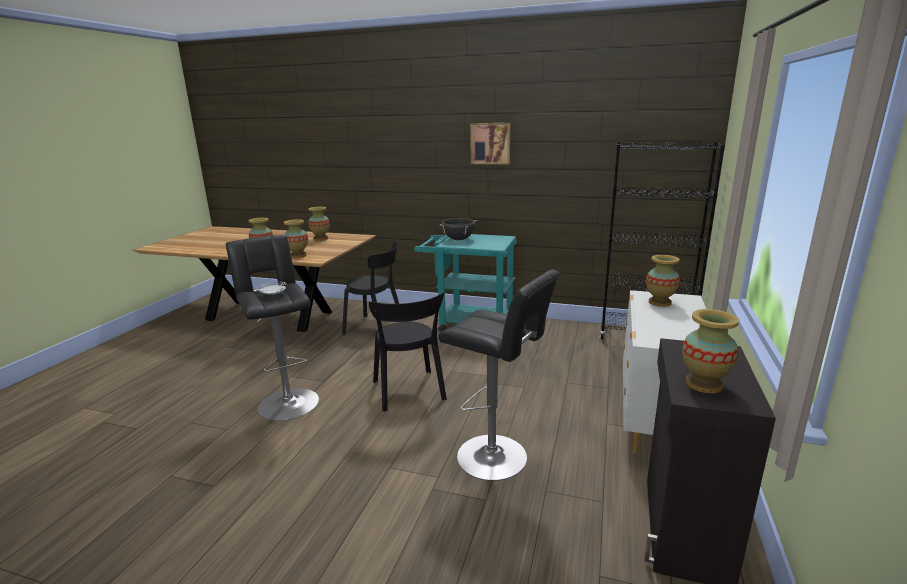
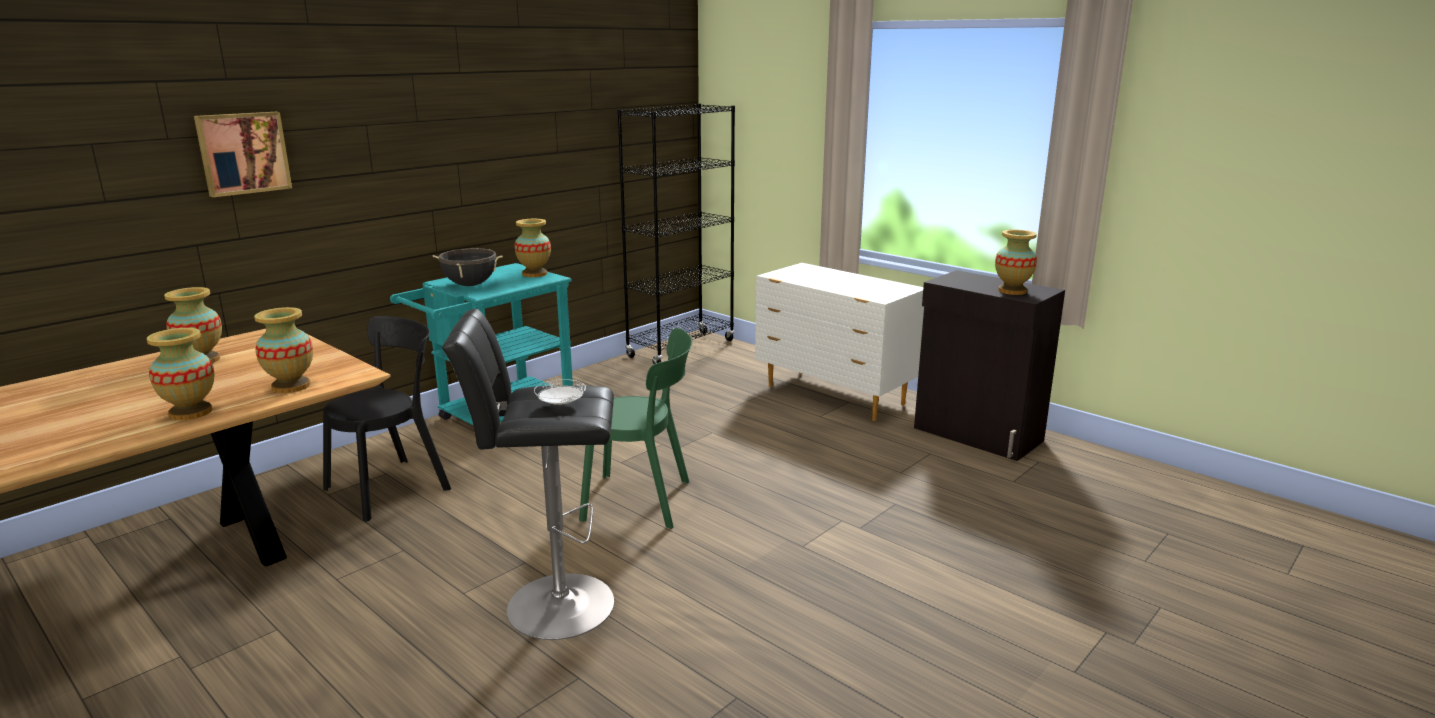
camera: 65 degrees left, 0 degrees up
black chair [369,292,447,412] -> green chair [579,328,692,529]
black stool [438,269,561,481] -> none
picture [470,123,510,164] -> picture moved to [194,112,292,197]
vase [646,255,680,307] -> vase moved to [514,219,551,277]

